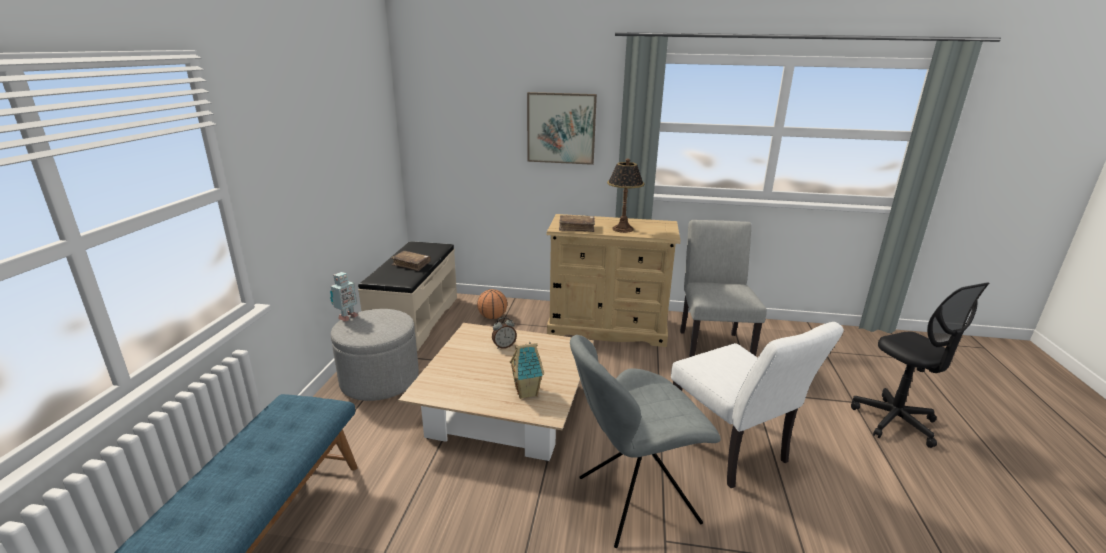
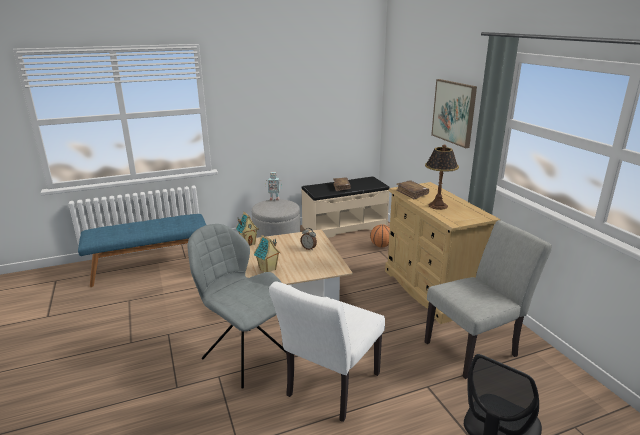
camera: 60 degrees right, 0 degrees up
none -> toy house [236,212,259,246]

